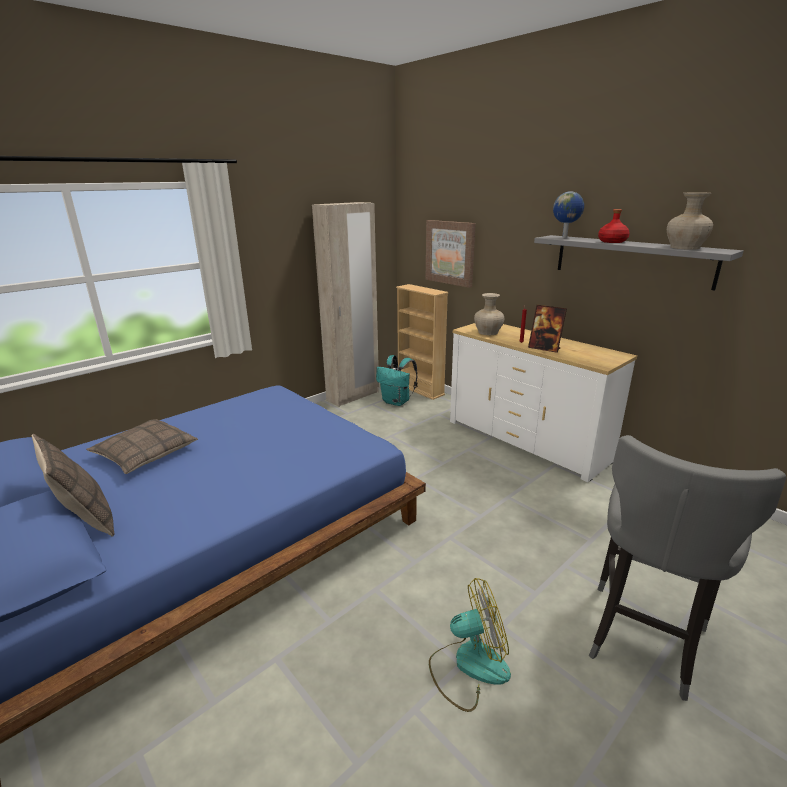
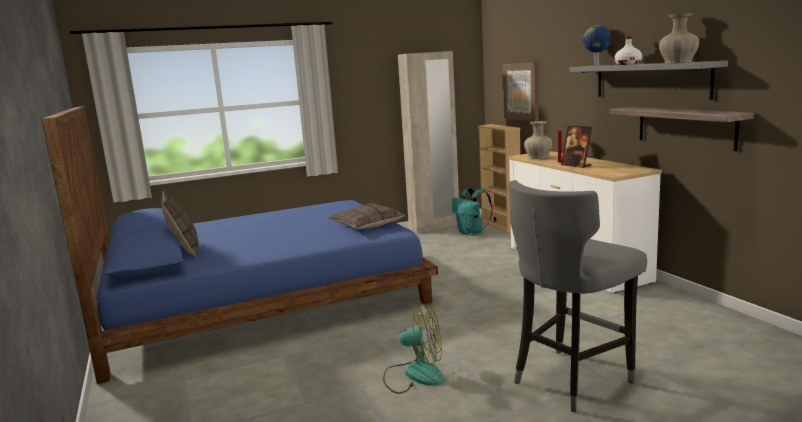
camera: 20 degrees right, 10 degrees down
pillow [86,419,198,474] -> pillow moved to [327,203,406,229]
red bottle [598,209,630,243] -> white bottle [614,35,642,65]
none -> shelf [609,107,754,151]

